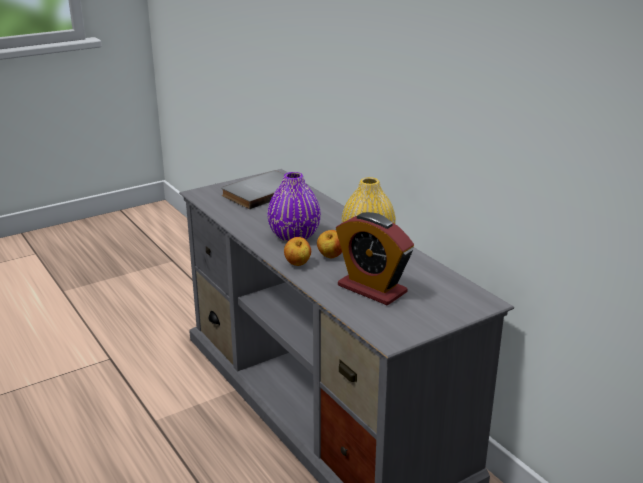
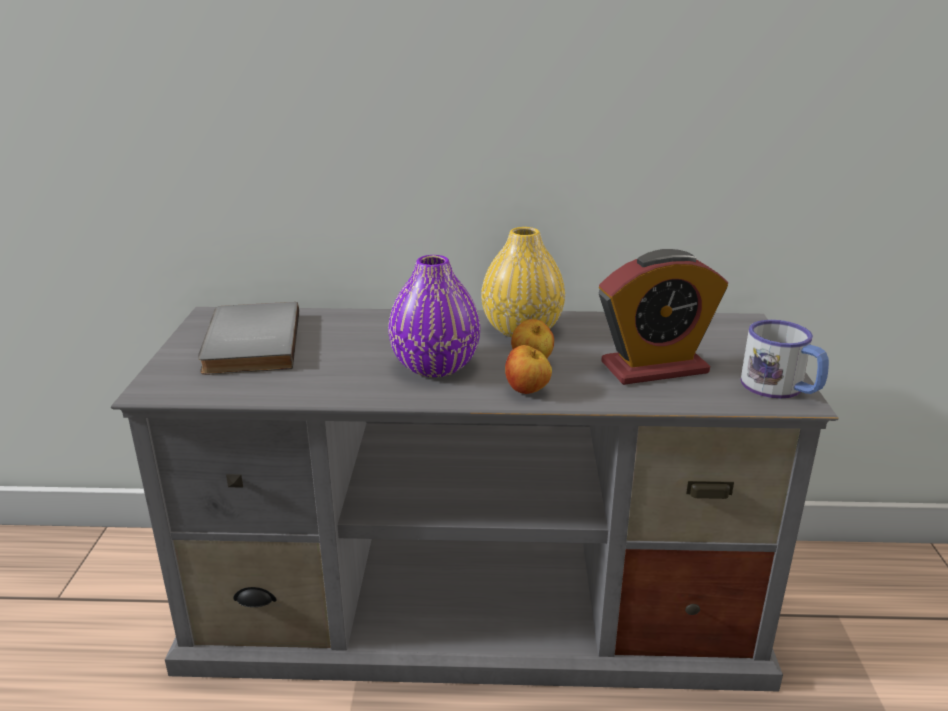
camera: 55 degrees left, 0 degrees up
none -> mug [741,320,829,398]

